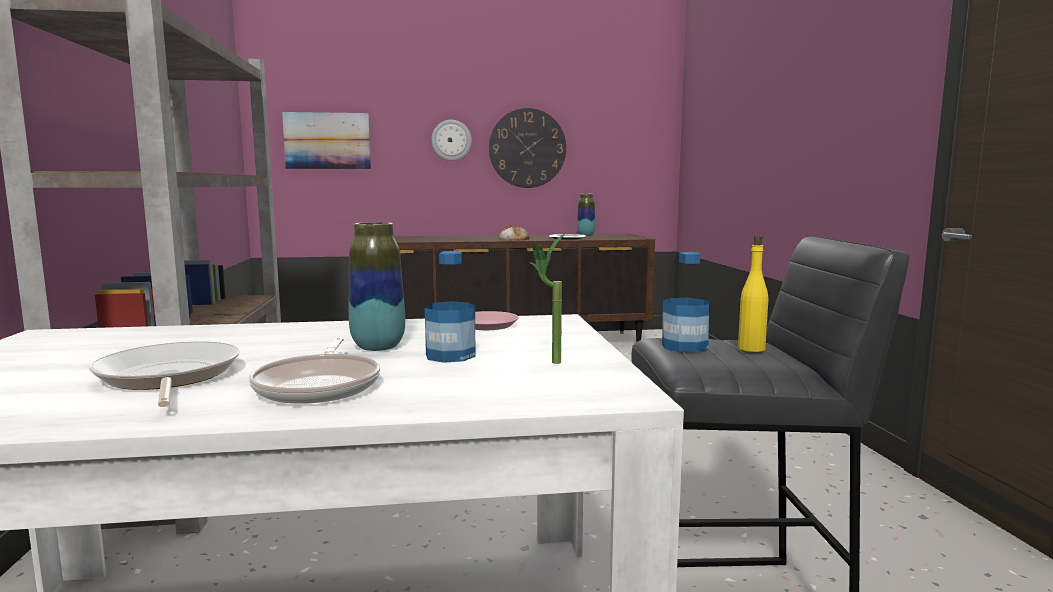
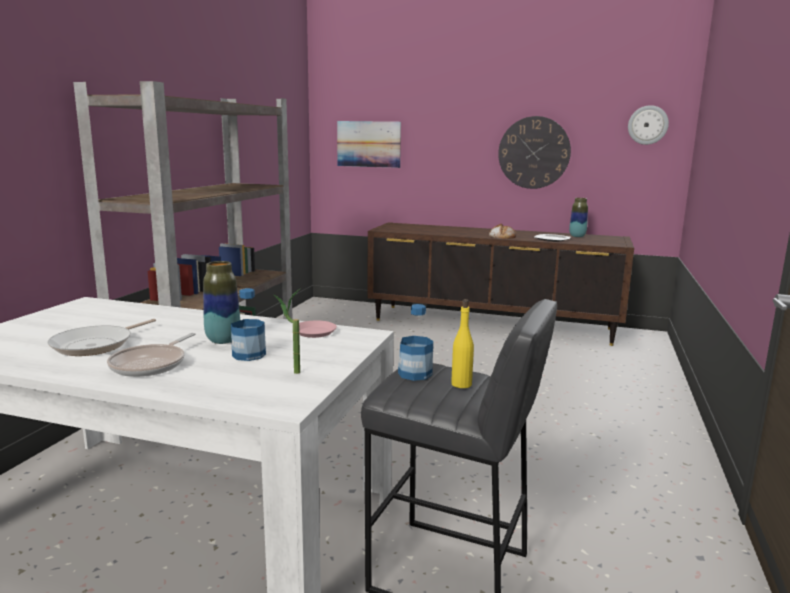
camera: 25 degrees right, 5 degrees up
frying pan [89,342,239,407] -> frying pan turned 150 degrees counterclockwise [47,319,156,356]
wall clock [432,120,472,161] -> wall clock moved to [628,105,669,145]

